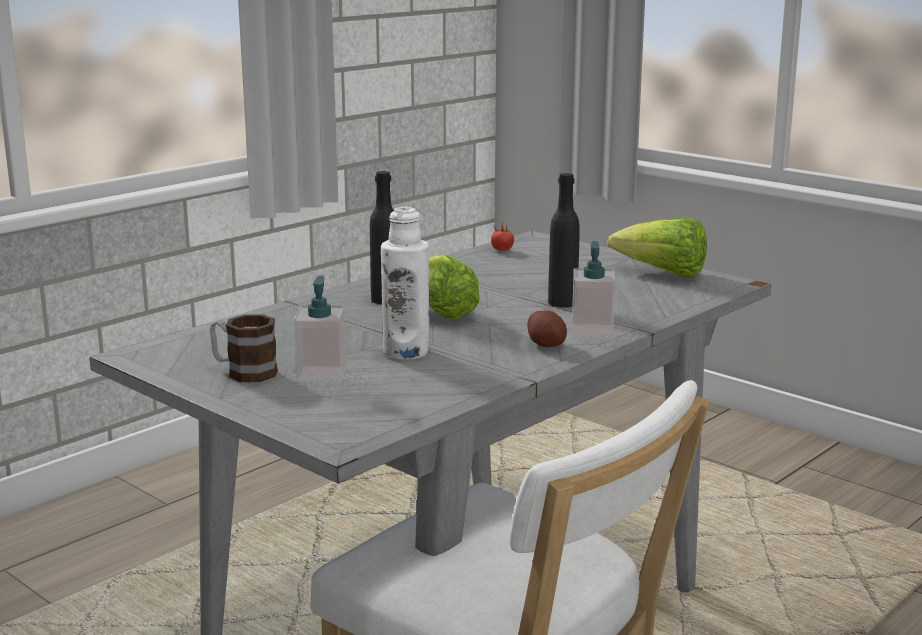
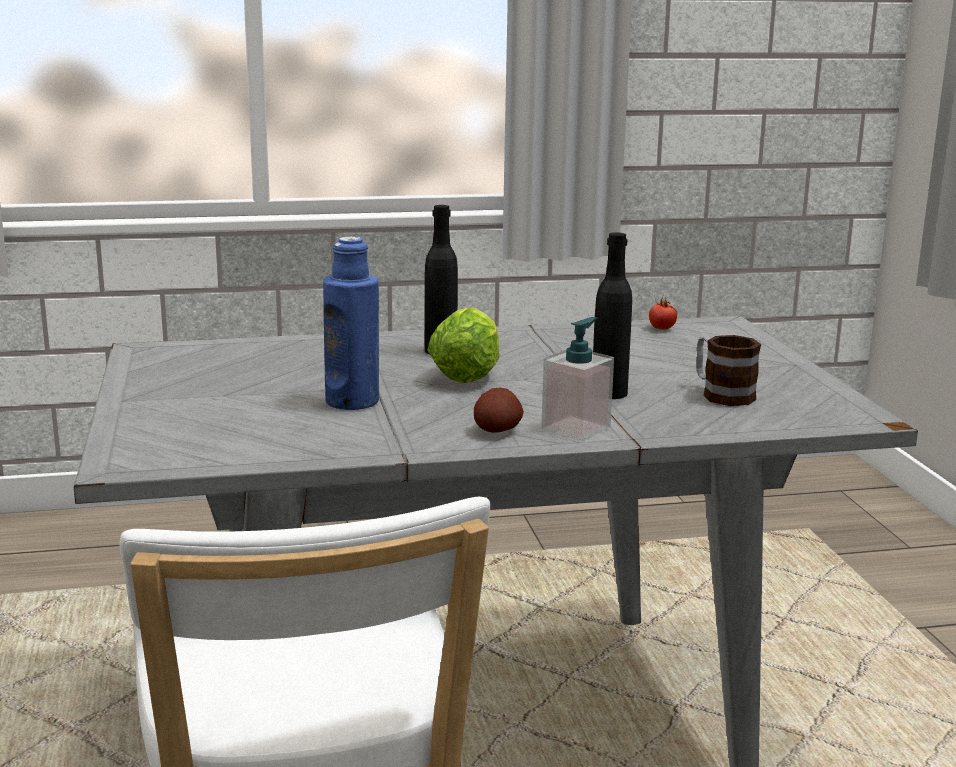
camera: 35 degrees right, 0 degrees up
mug [210,314,278,382] -> mug moved to [696,335,761,406]
soap dispenser [294,275,347,383] -> none
white bottle [381,207,429,359] -> blue bottle [323,237,379,410]
lettuce [607,217,707,278] -> none

